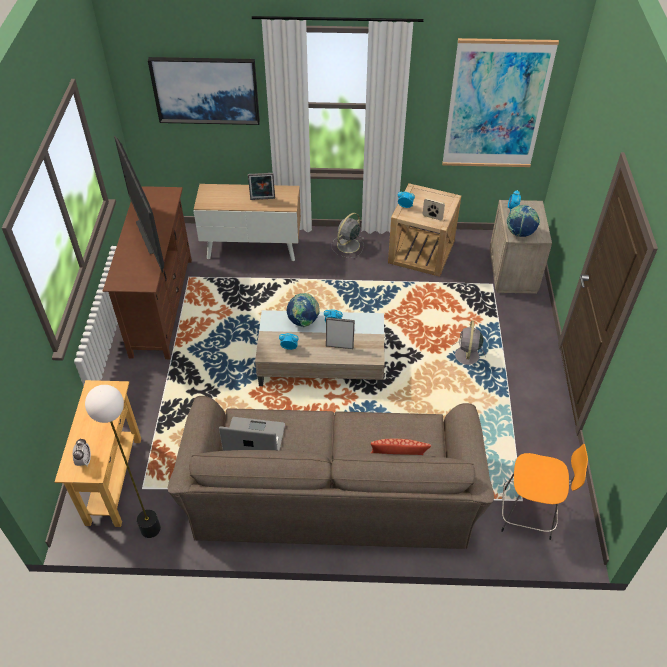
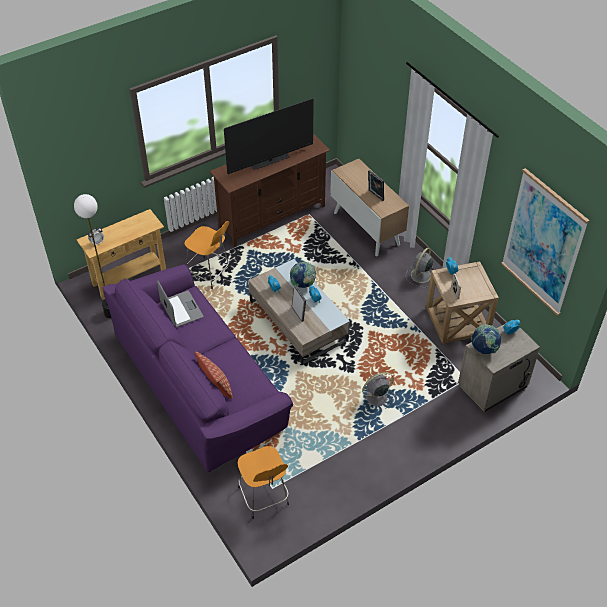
camera: 55 degrees right, 0 degrees up
television [114,136,164,273] -> television turned 150 degrees counterclockwise [224,98,314,174]
picture [148,57,260,125] -> none
brown sofa [168,396,494,549] -> purple sofa [103,264,293,472]
grey fan [331,213,364,258] -> grey fan turned 60 degrees counterclockwise [406,248,433,287]
none -> orange stool [185,221,230,289]

